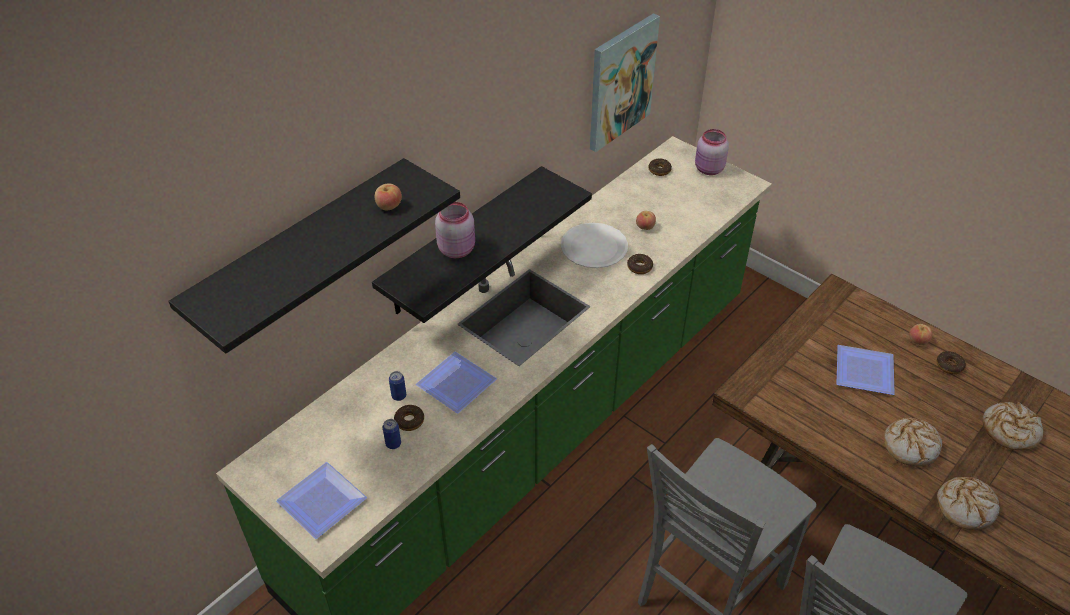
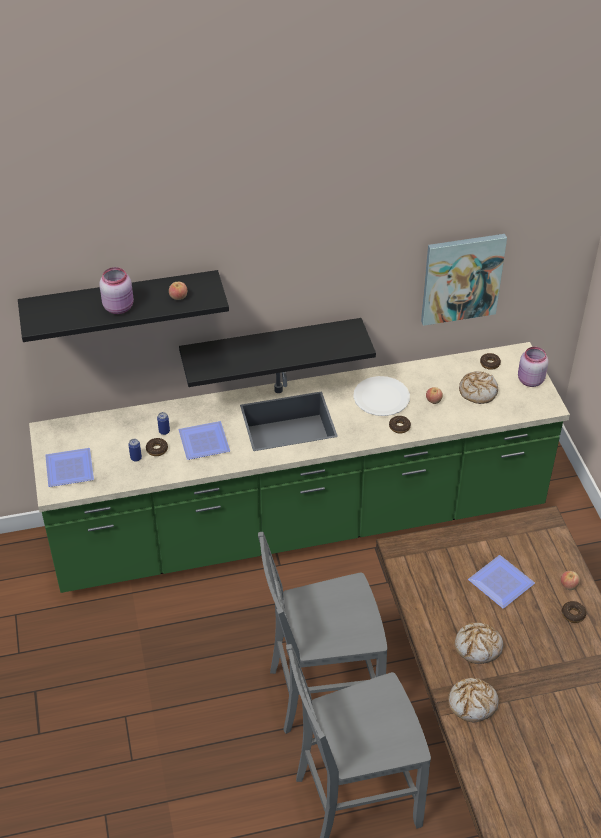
camera: 35 degrees right, 0 degrees up
pink jar [435,202,475,258] -> pink jar moved to [99,267,134,314]
bread [982,402,1043,450] -> bread moved to [459,371,498,404]

